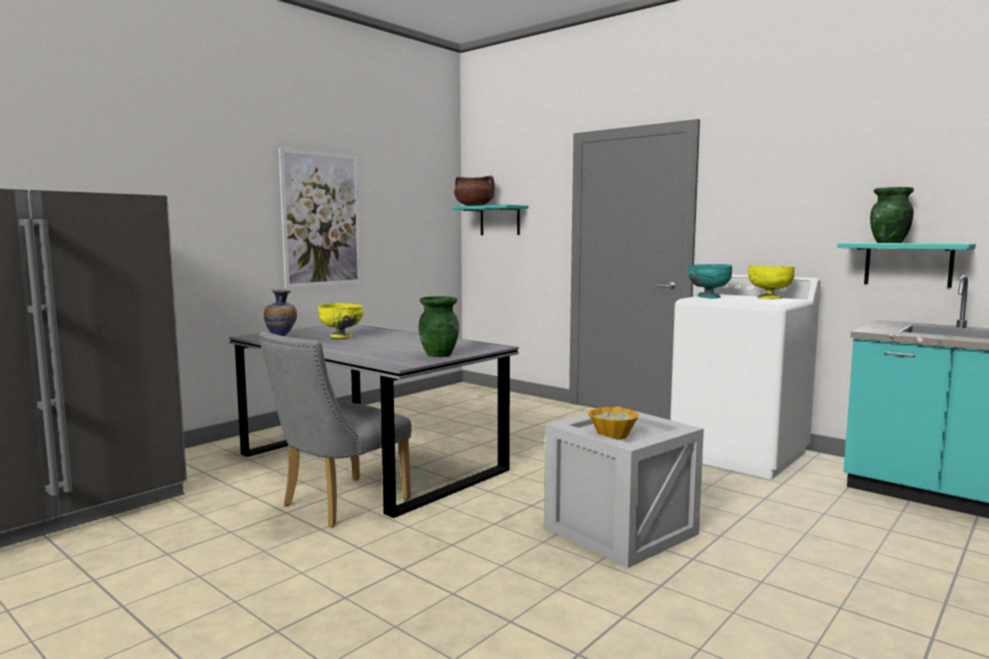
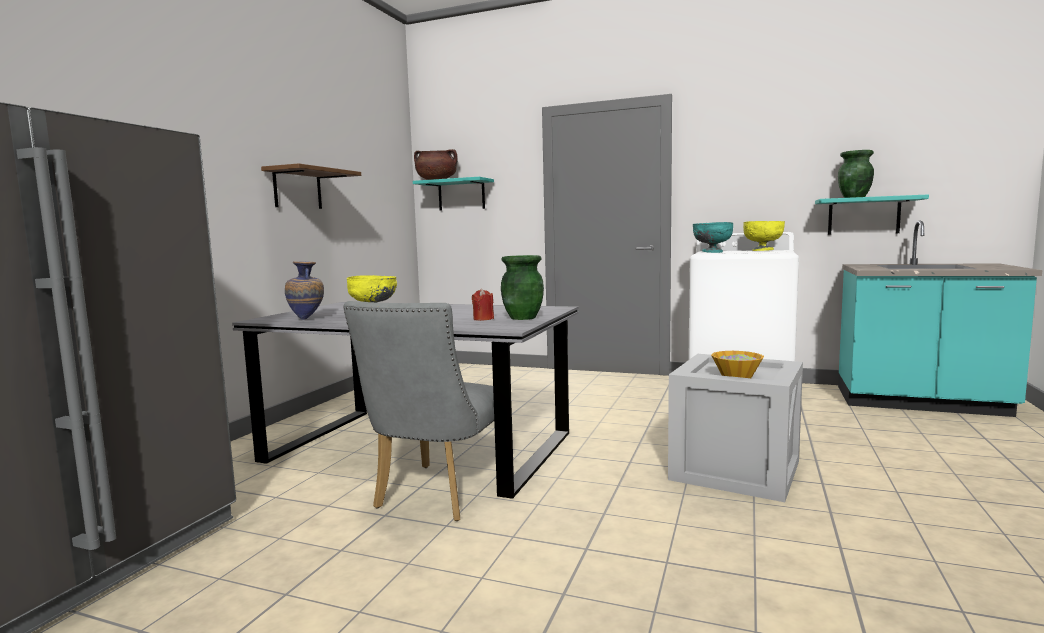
camera: 20 degrees left, 0 degrees up
picture [279,148,361,288] -> brown shelf [261,163,361,209]
none -> red candle [472,289,494,321]

